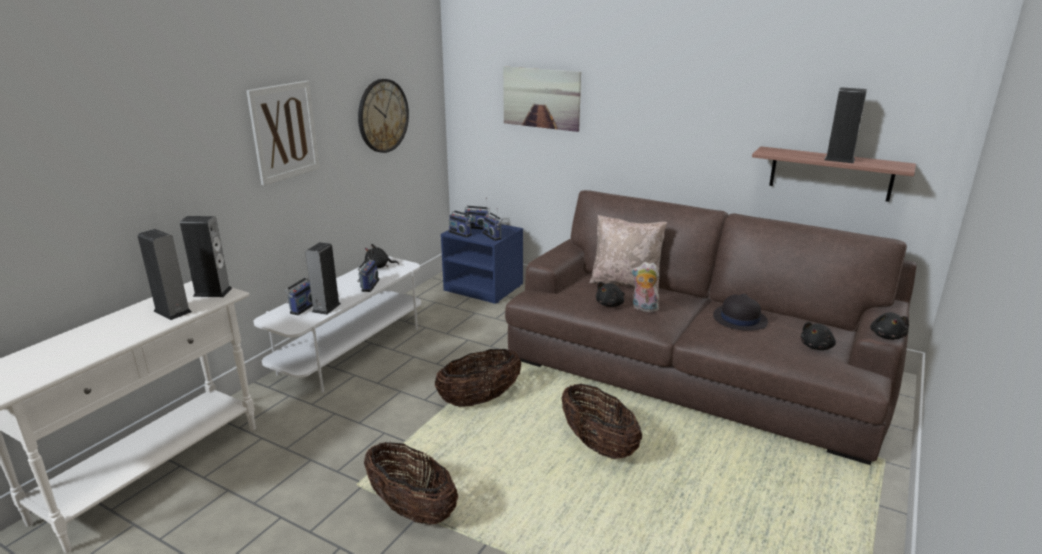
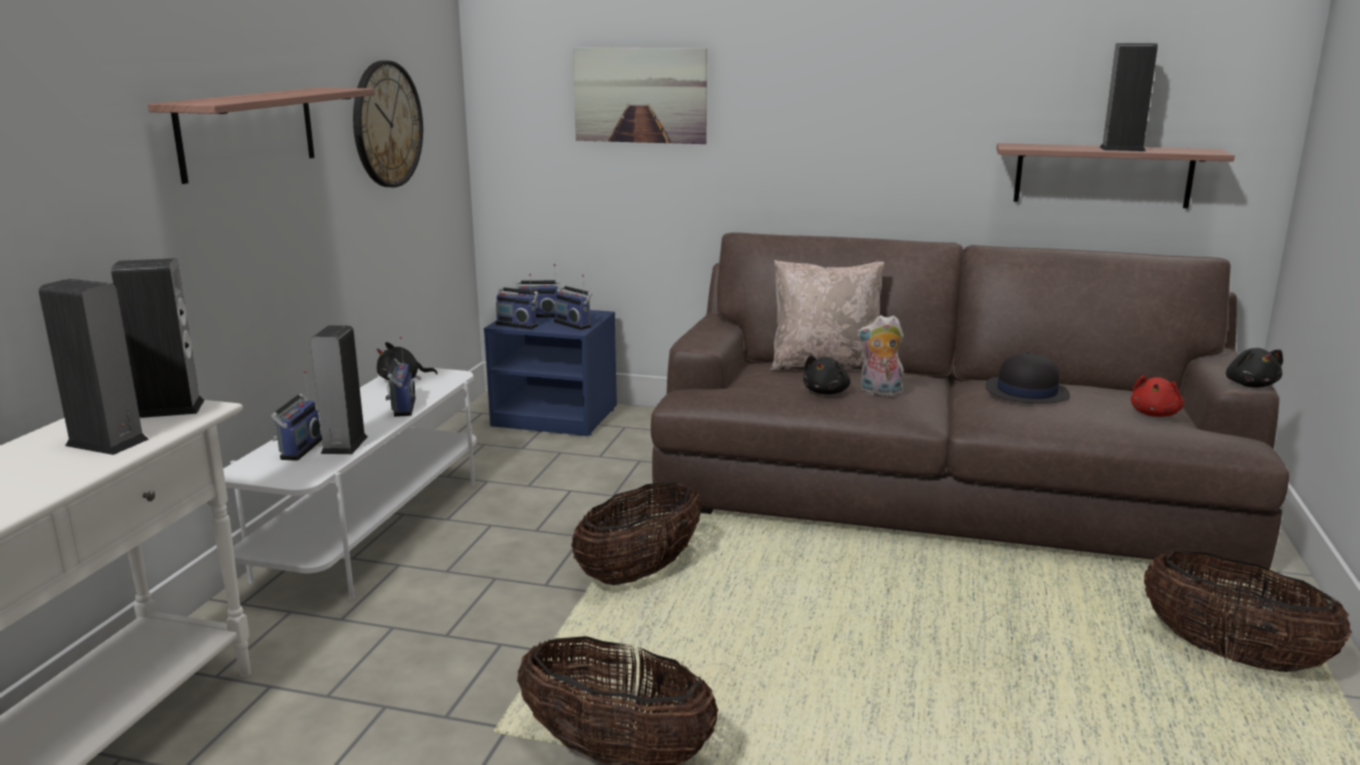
camera: 15 degrees left, 5 degrees down
picture [246,81,320,186] -> shelf [148,88,375,184]
basket [561,384,642,459] -> basket moved to [1144,551,1352,672]
black plush toy [801,322,836,350] -> red plush toy [1131,376,1184,417]

